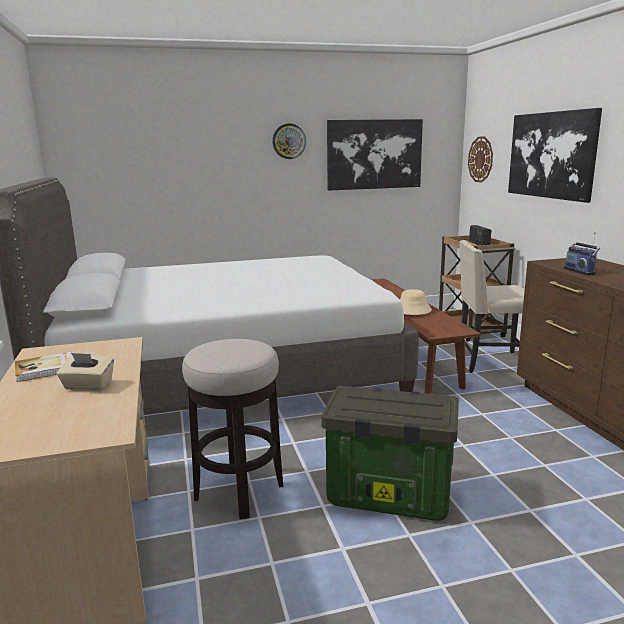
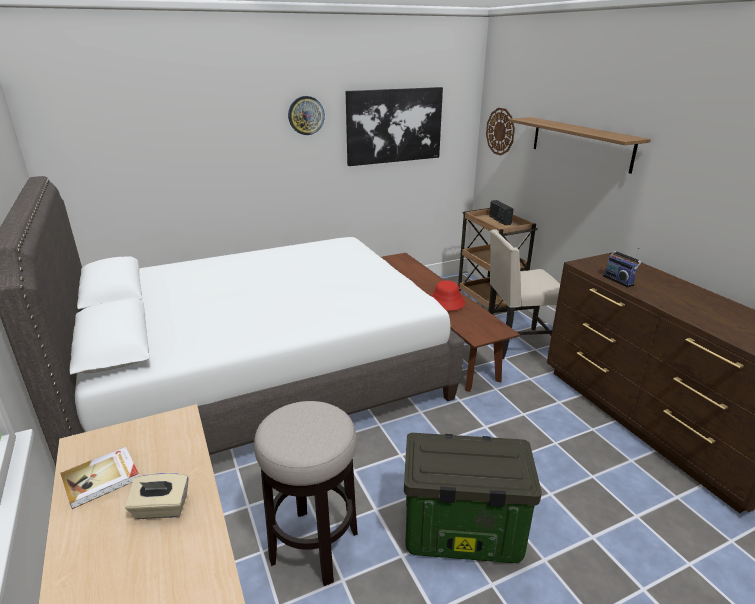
camera: 10 degrees left, 10 degrees up
beige hat [400,289,432,315] -> red hat [431,280,465,311]
picture [508,108,602,203] -> shelf [508,117,651,174]

